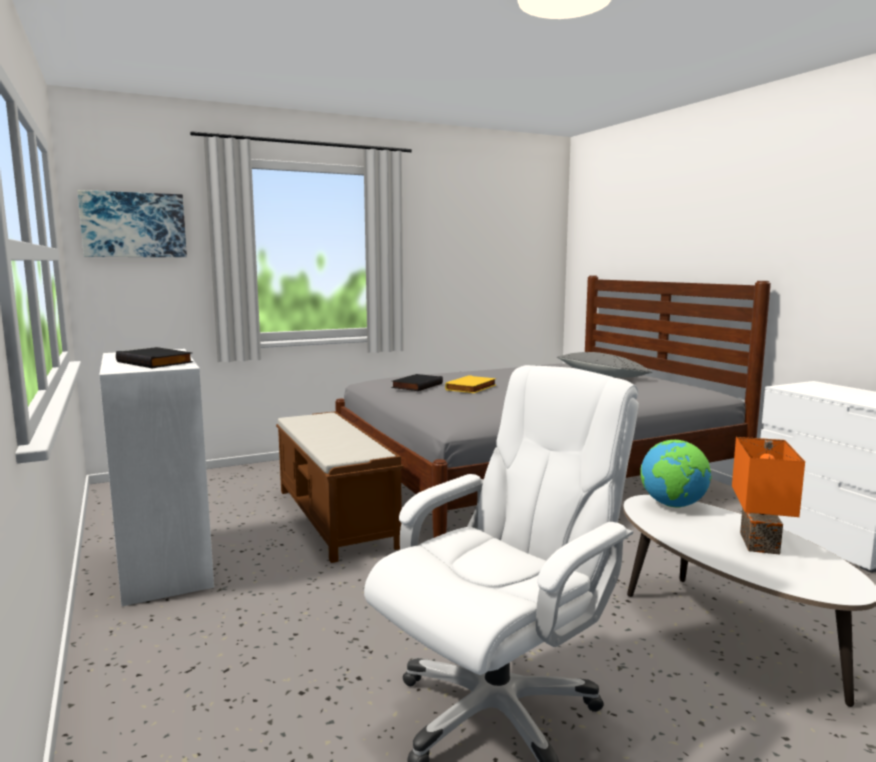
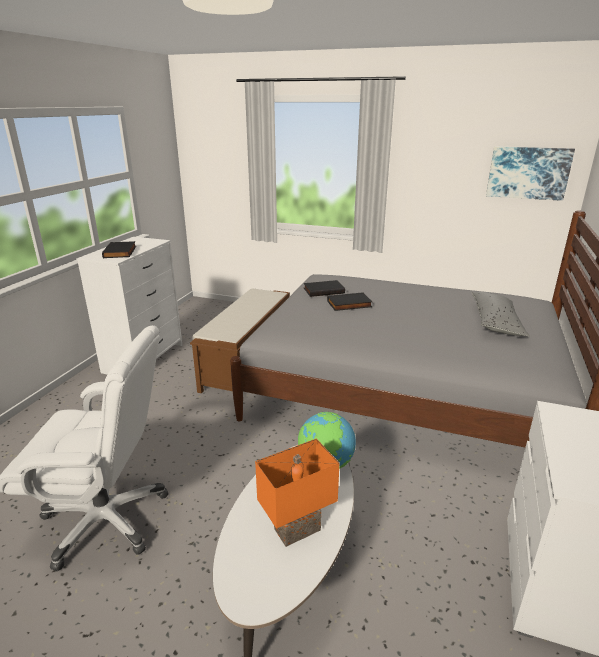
camera: 45 degrees right, 15 degrees up
picture [77,190,187,257] -> picture moved to [486,147,575,201]
yellow book [445,375,496,393] -> black book [327,292,372,311]

